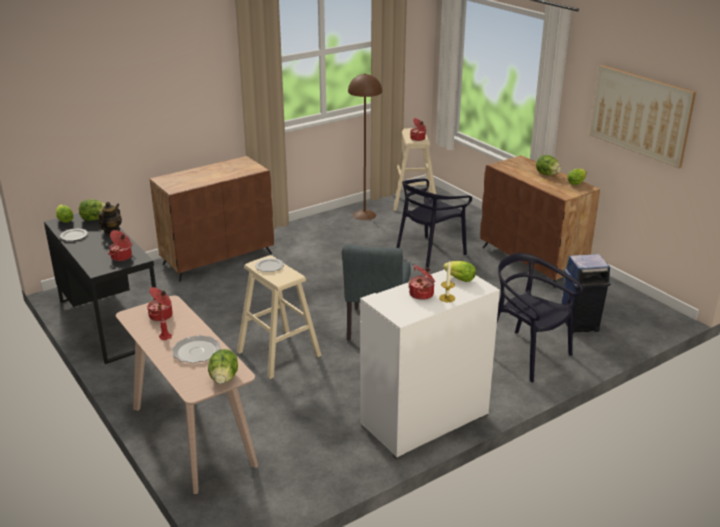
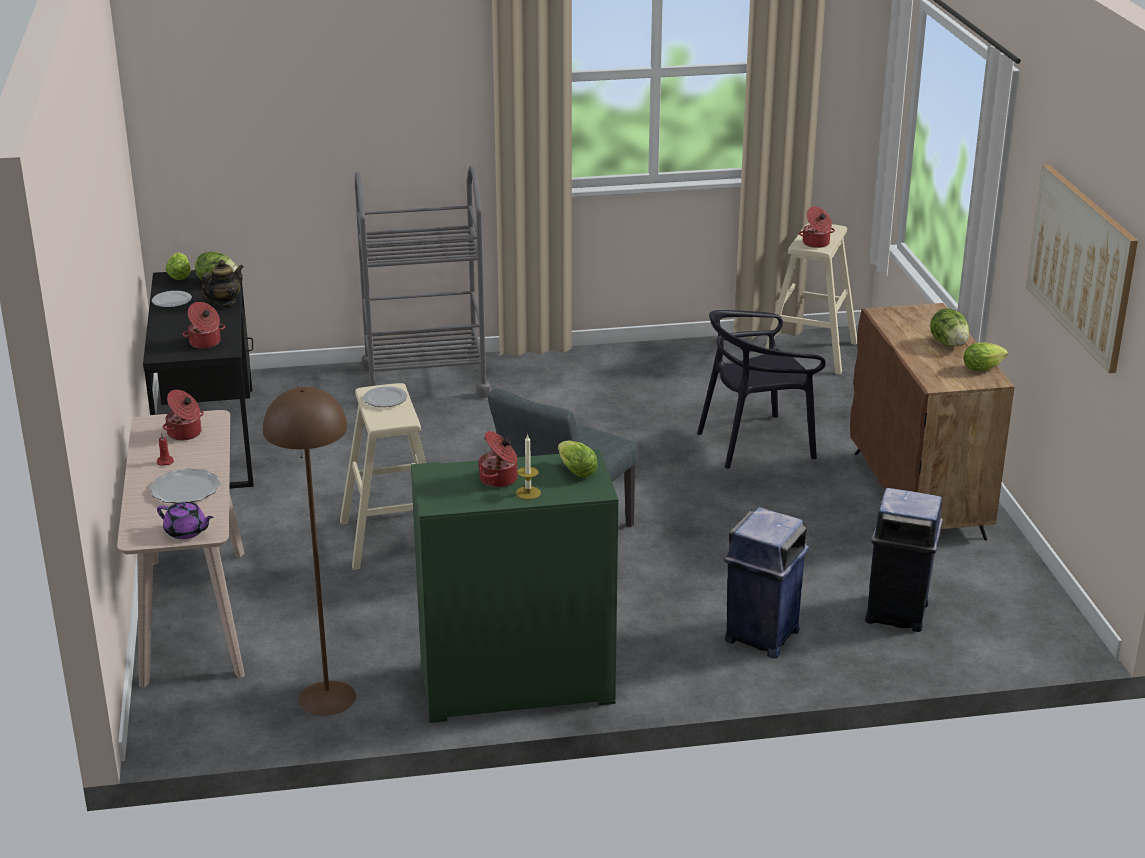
camera: 25 degrees right, 0 degrees up
brown cabinet [150,156,274,282] -> grey cart [355,165,491,398]
lettuce [208,349,238,384] -> purple teapot [157,502,213,539]
brown floor lamp [348,74,382,220] -> brown floor lamp moved to [263,387,356,716]
white cabinet [360,269,500,460] -> green cabinet [411,449,618,723]
black chair [497,253,583,382] -> blue trash can [724,507,809,659]

